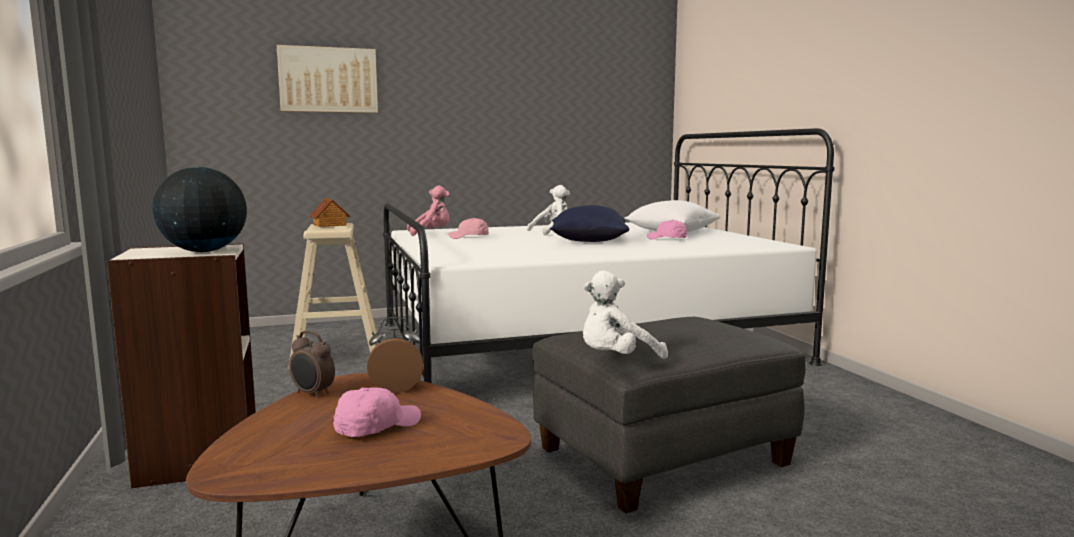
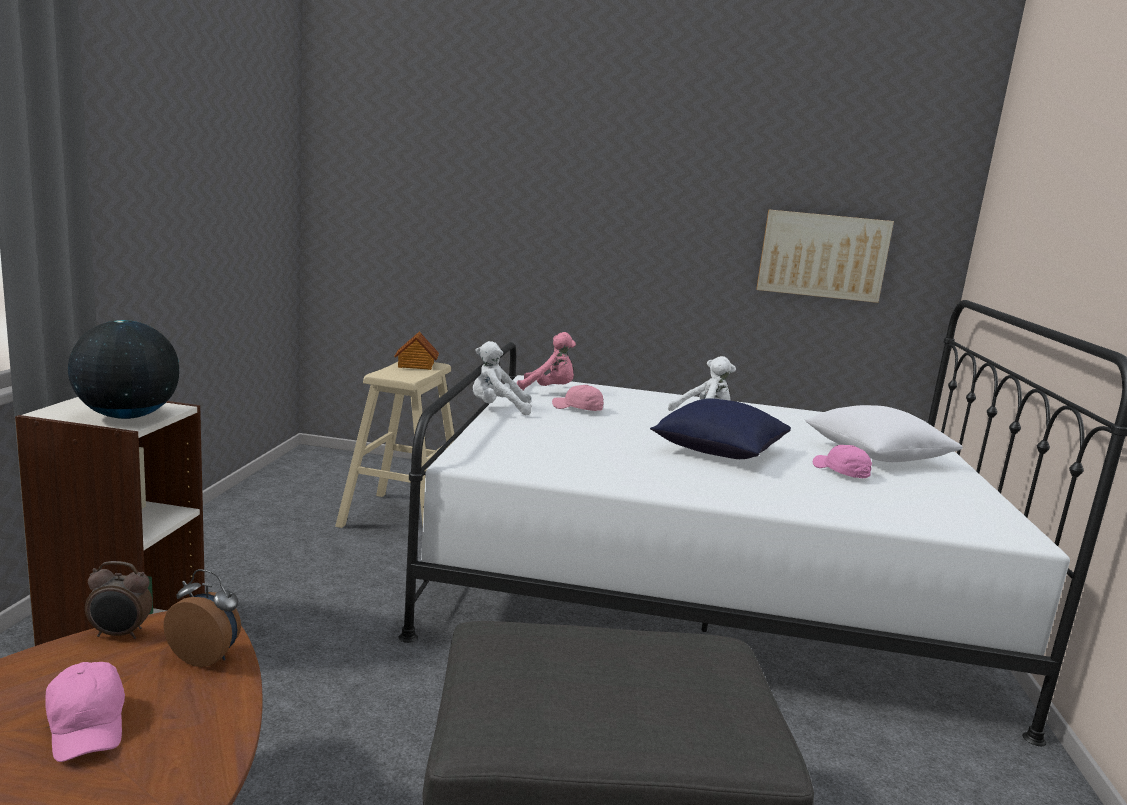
camera: 25 degrees right, 5 degrees up
picture [277,45,378,113] -> picture moved to [756,209,894,303]
alarm clock [289,330,335,398] -> alarm clock turned 60 degrees counterclockwise [85,561,153,639]
pink cap [333,387,421,437] -> pink cap turned 75 degrees clockwise [46,662,125,762]
white plush toy [583,270,668,359] -> white plush toy moved to [473,341,532,415]

